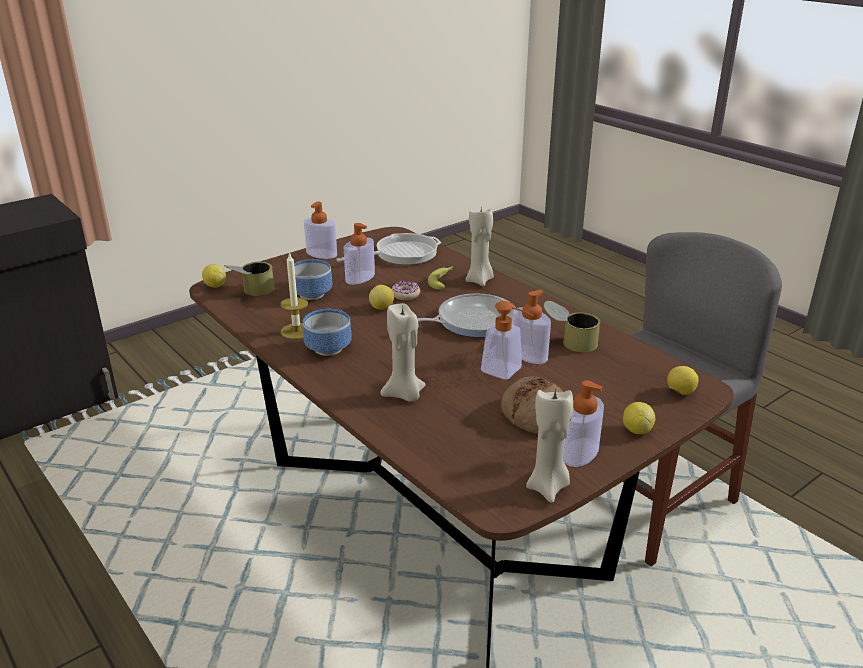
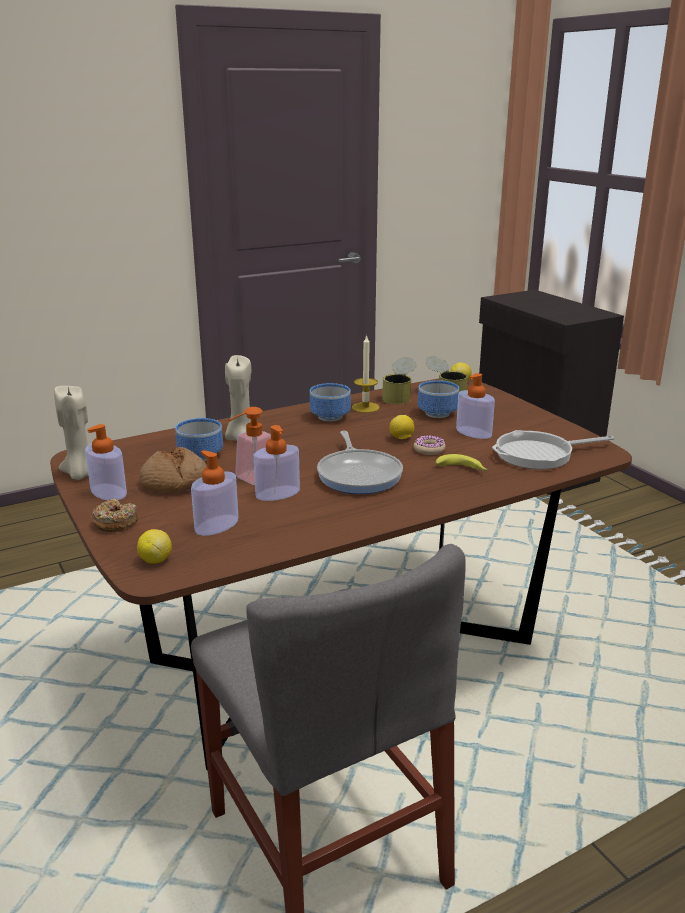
camera: 100 degrees right, 5 degrees down
soap dispenser [304,202,337,259] -> soap dispenser moved to [191,450,238,536]
frying pan [336,233,441,265] -> frying pan turned 90 degrees clockwise [492,430,614,469]
beige candle [466,207,494,286] -> none
can [543,301,601,352] -> can moved to [382,357,416,404]
lemon [623,402,655,434] -> donut [91,499,138,532]
none -> bowl [176,418,223,461]

